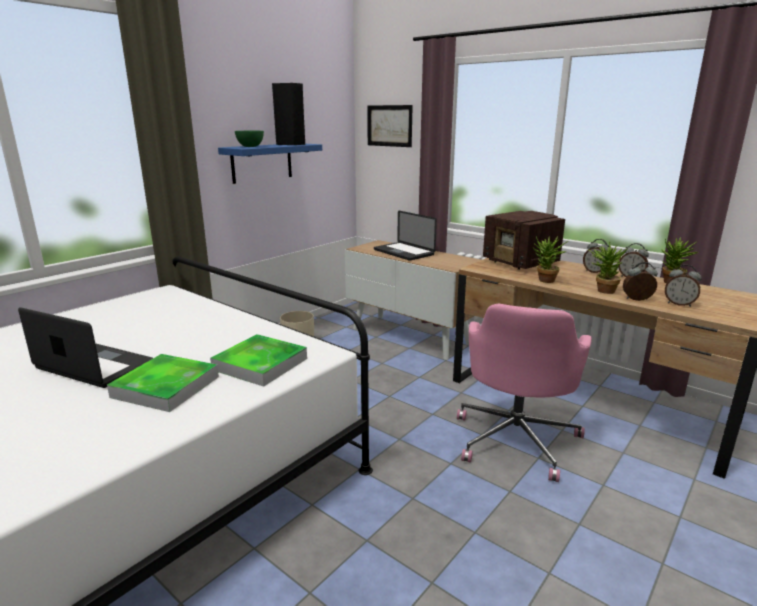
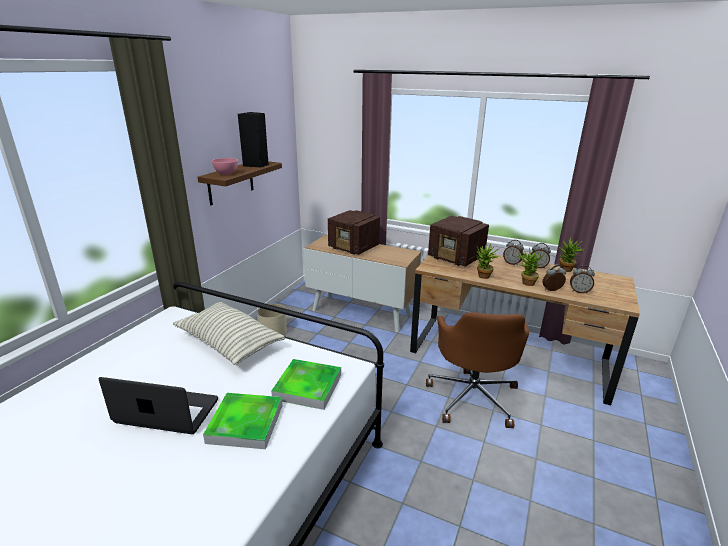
camera: 15 degrees left, 5 degrees up
blue shelf [218,144,322,184] -> brown shelf [197,161,282,205]
green bowl [235,131,264,147] -> pink bowl [212,158,238,175]
picture [367,105,413,147] -> none
laptop [374,211,437,261] -> radio [328,210,380,255]
pink office chair [457,304,592,482] -> brown office chair [426,312,529,428]
none -> pillow [173,302,285,365]

